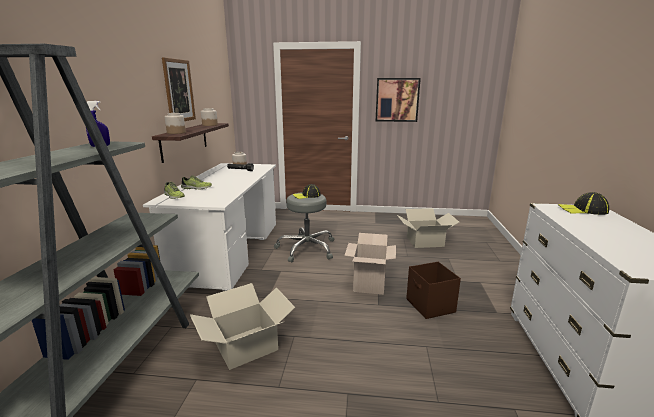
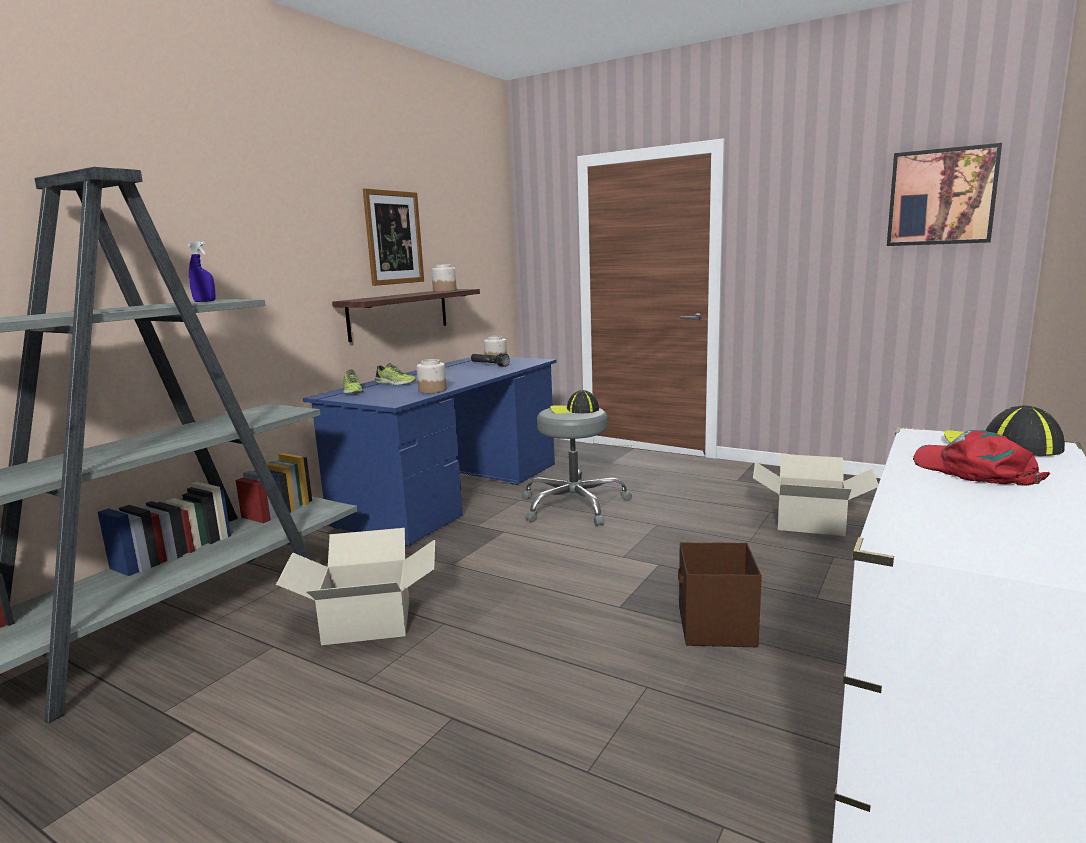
camera: 25 degrees right, 5 degrees down
white desk [143,163,276,291] -> blue desk [303,357,557,547]
jar [165,113,186,134] -> jar moved to [417,359,447,393]
cardboard box [345,233,396,295] -> none
picture [376,78,421,122] -> picture moved to [887,143,1002,246]
none -> red cap [913,430,1050,486]

